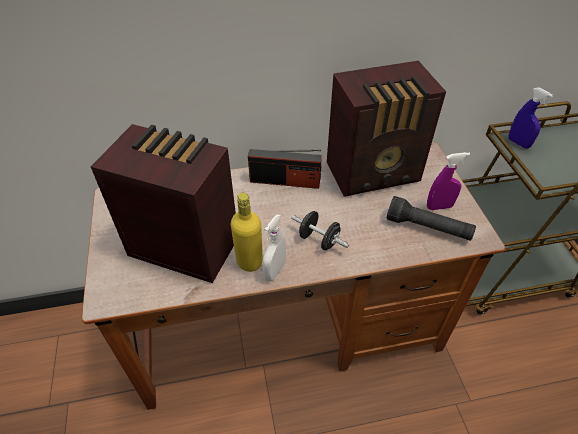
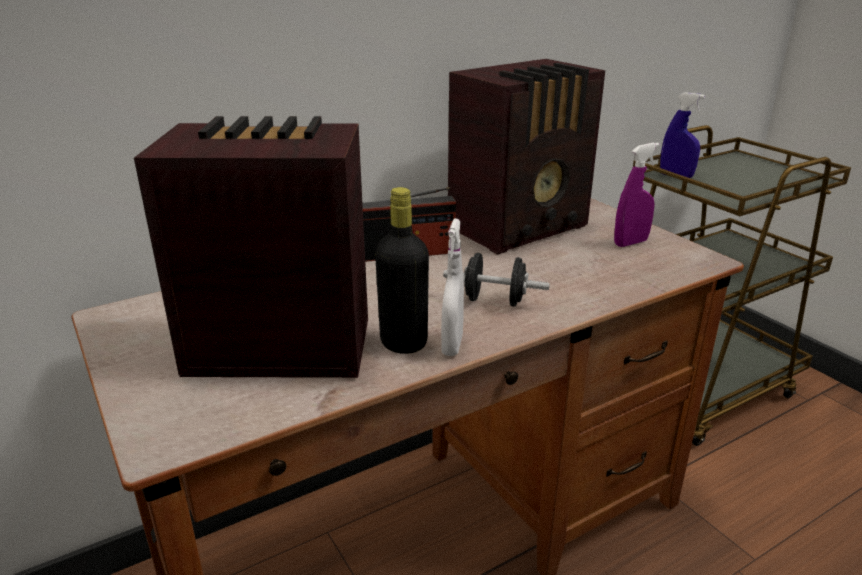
camera: 20 degrees left, 20 degrees down
yellow bottle [231,193,263,272] -> black bottle [375,187,429,354]
black flashlight [387,196,476,241] -> none

